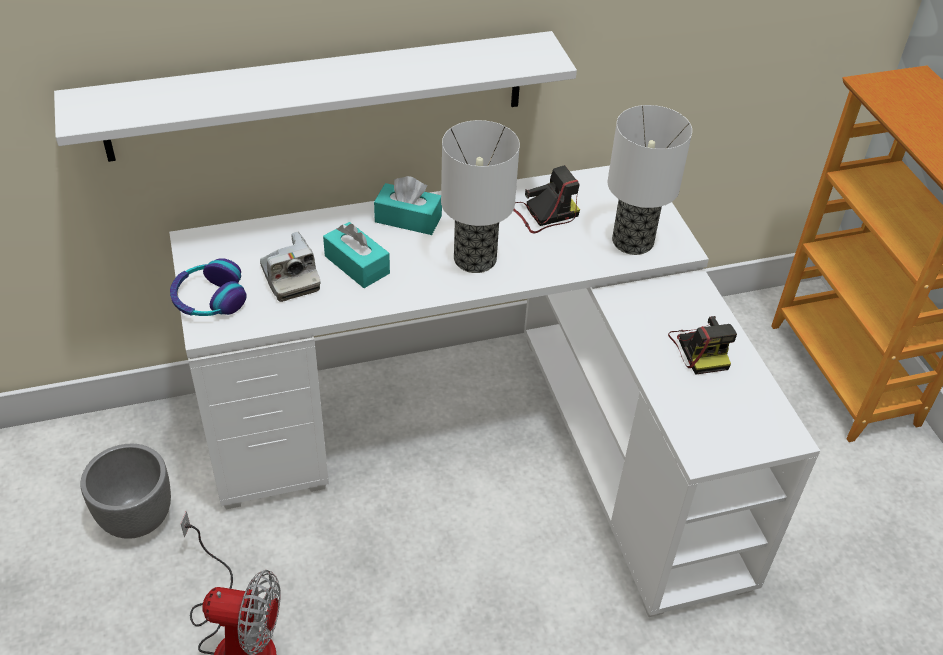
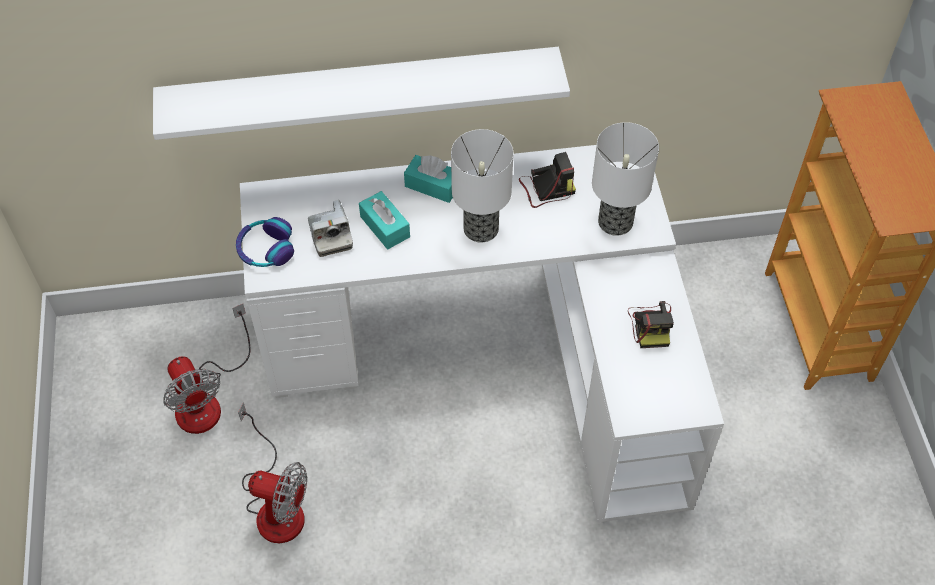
camera: 10 degrees right, 10 degrees up
grey planter [80,444,171,539] -> fan [163,304,250,434]

